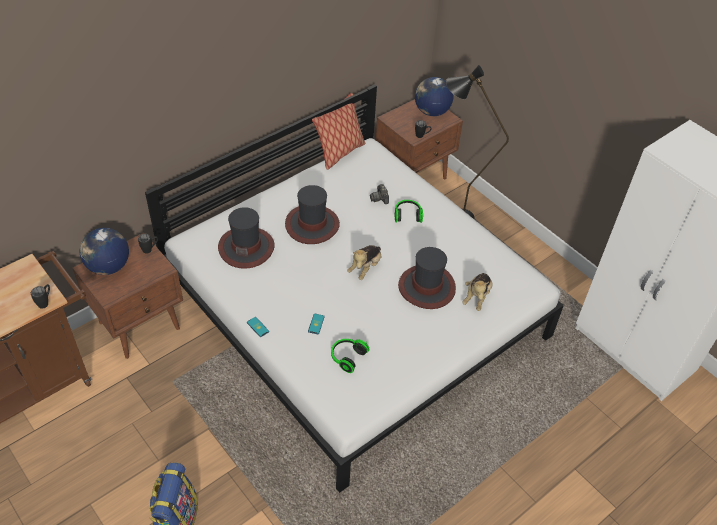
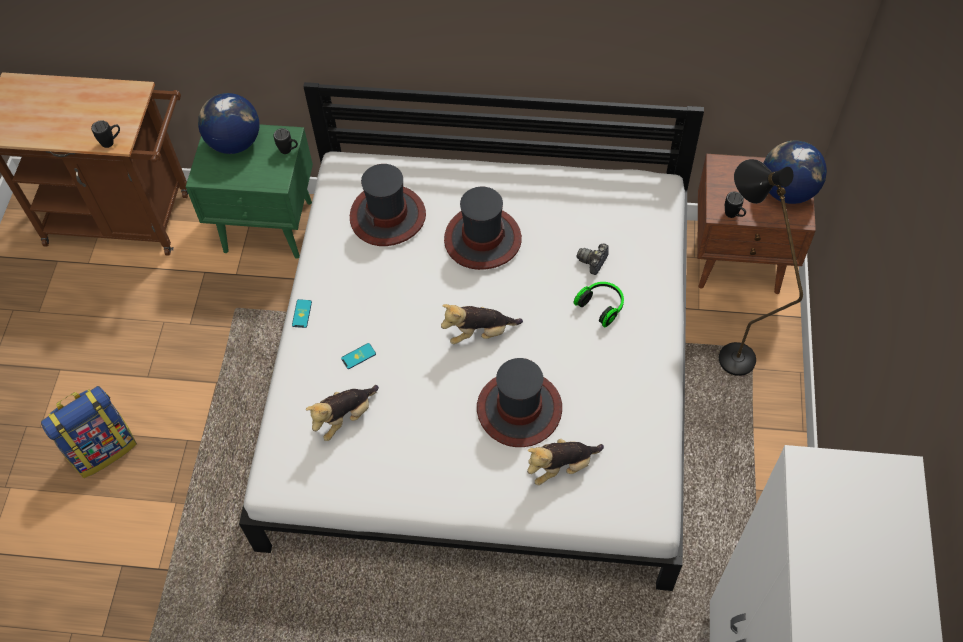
camera: 50 degrees right, 10 degrees up
brown nightstand [73,233,183,359] -> green nightstand [186,124,313,259]
pillow [312,93,365,170] -> none
headphones [331,339,370,373] -> plush toy [306,385,379,441]

